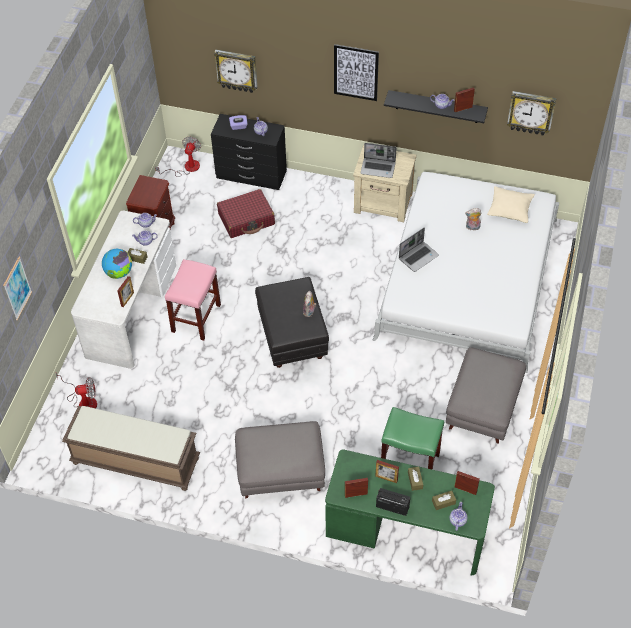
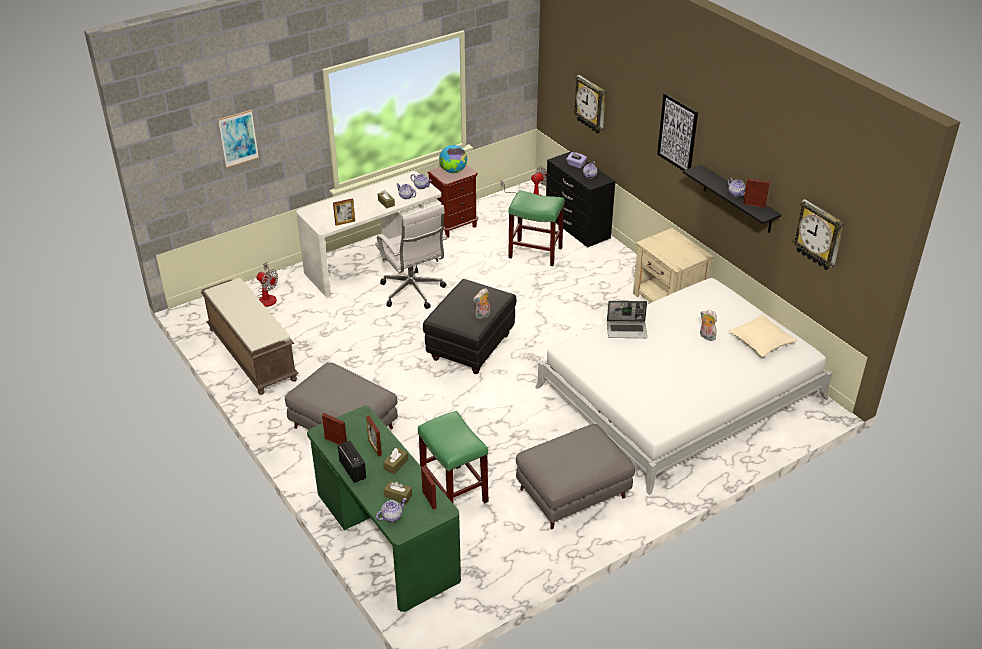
camera: 40 degrees right, 15 degrees down
globe [102,249,132,279] -> globe moved to [439,145,467,174]
pink stool [165,259,221,341] -> white office chair [375,205,447,309]
red suitcase [217,189,275,238] -> green stool [508,190,565,266]
laptop [360,143,397,178] -> none

